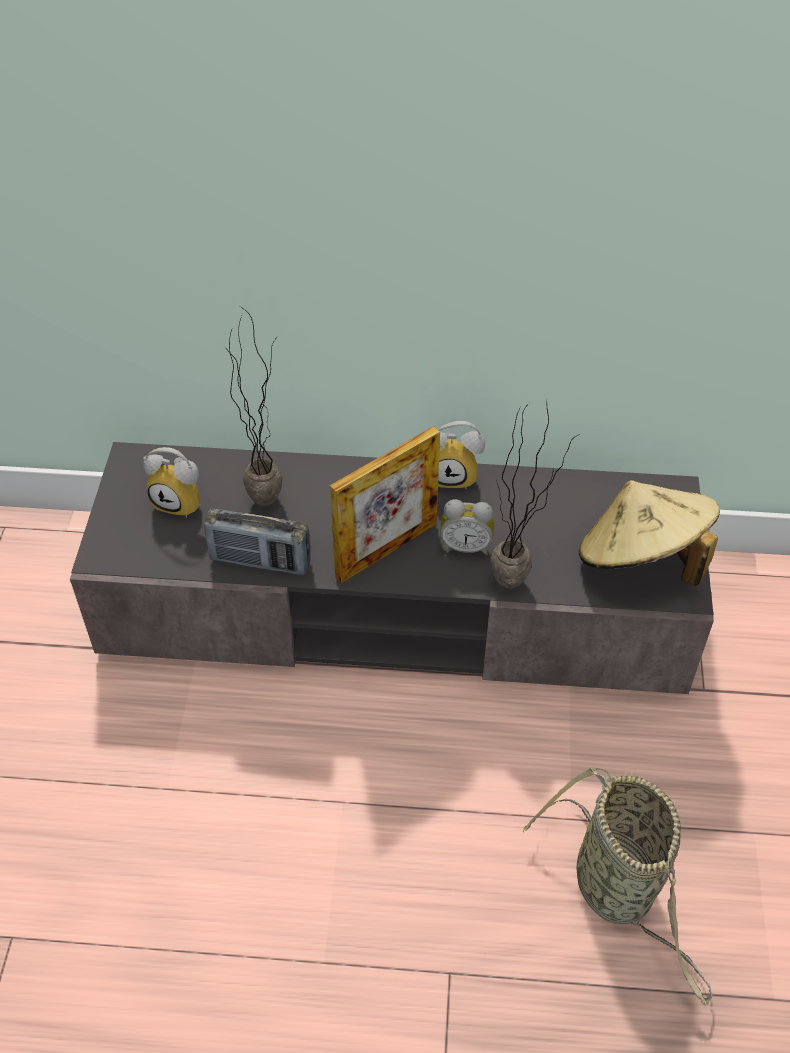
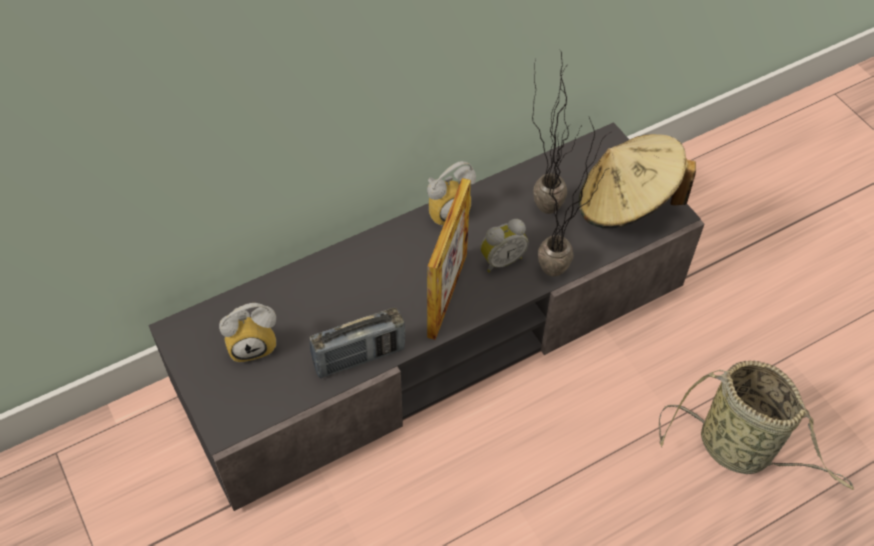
camera: 35 degrees left, 5 degrees up
potted plant [225,306,283,506] -> potted plant moved to [532,50,581,214]

